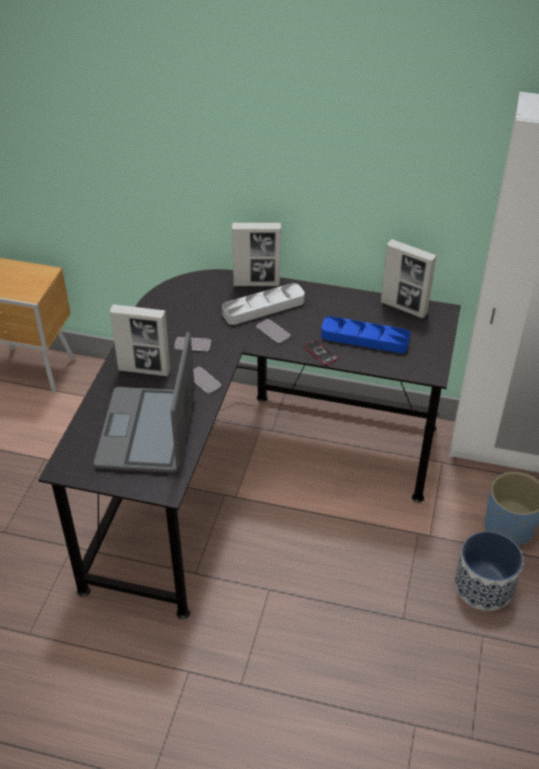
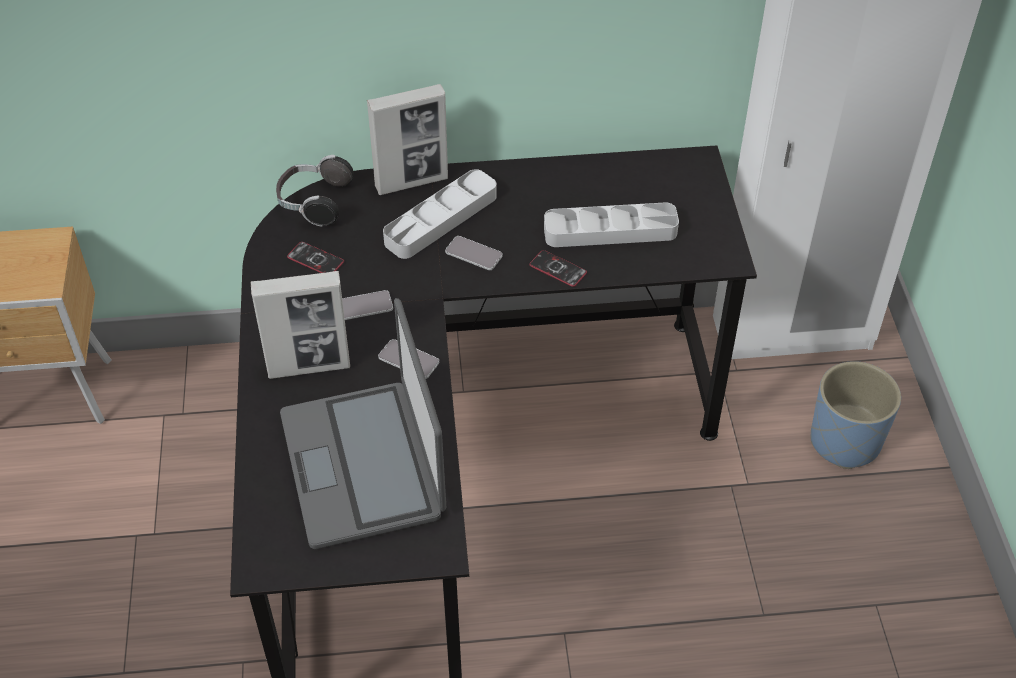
camera: 20 degrees left, 5 degrees up
blue tray [321,316,410,353] -> grey tray [544,202,679,247]
picture frame [381,239,437,318] -> none
planter [455,531,523,611] -> none
none -> headphones [276,155,354,227]
none -> phone [287,242,344,273]

